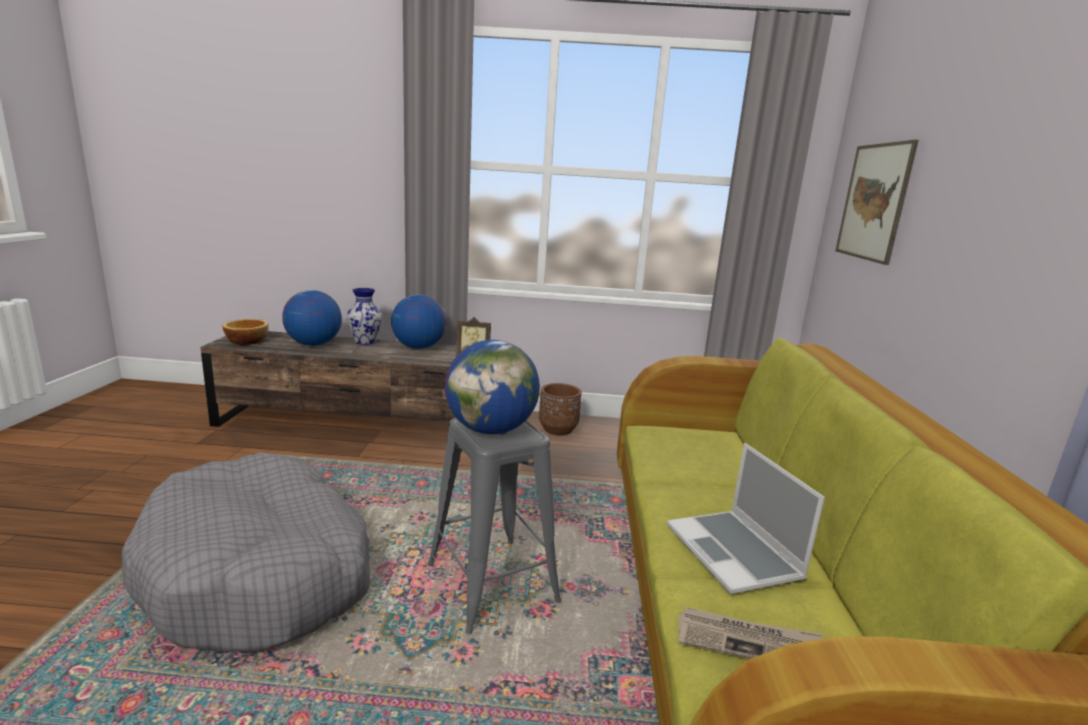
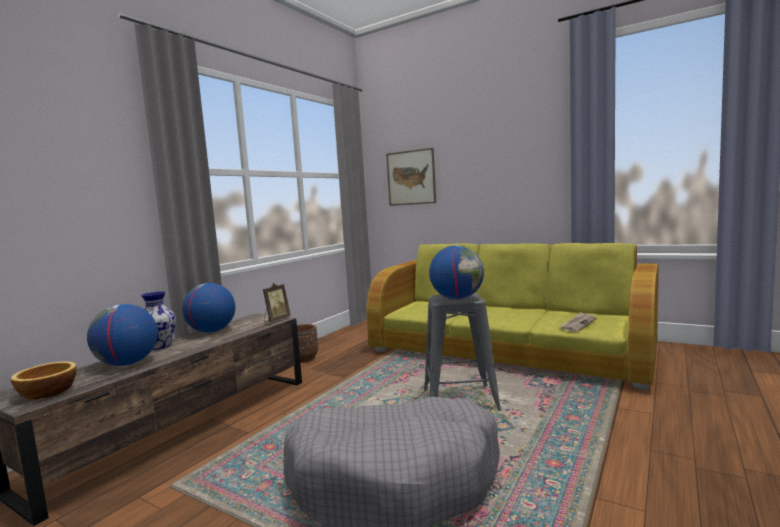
camera: 60 degrees left, 10 degrees down
laptop [667,443,825,594] -> none

